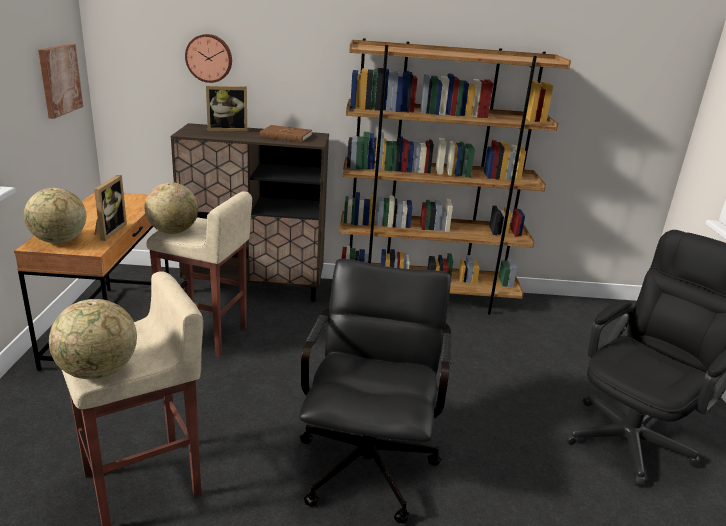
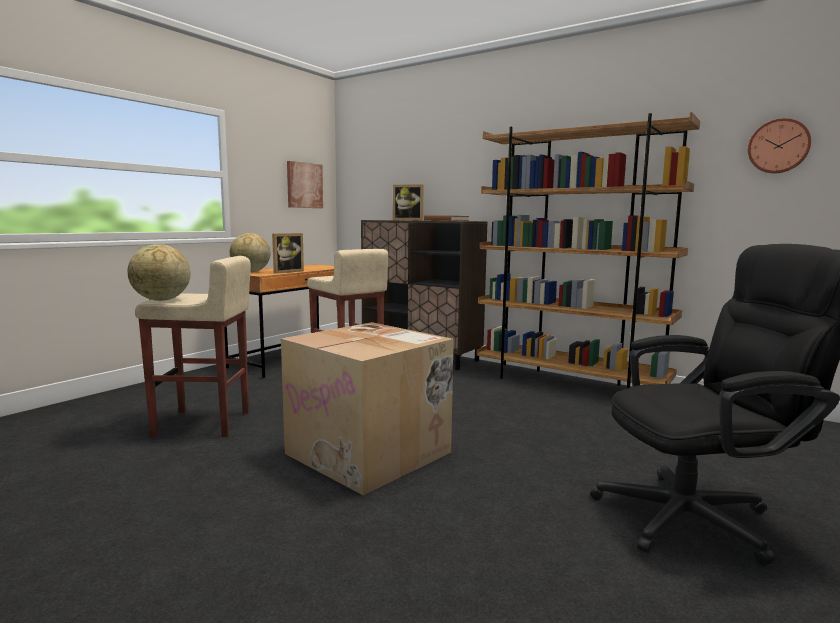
camera: 35 degrees right, 15 degrees down
globe [144,182,198,234] -> none
wall clock [185,34,232,83] -> wall clock moved to [748,118,811,173]
black office chair [299,259,452,523] -> cardboard box [281,322,454,495]

